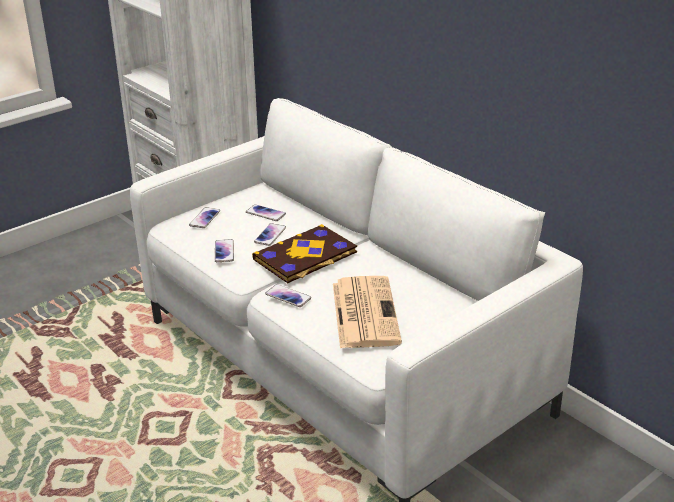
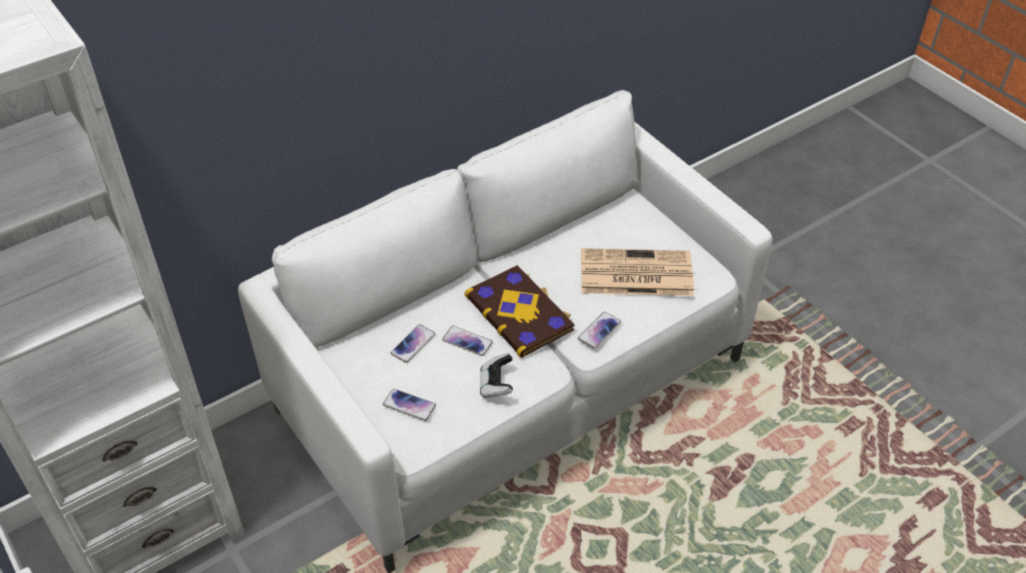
camera: 85 degrees left, 15 degrees up
phone [215,239,234,262] -> game controller [480,353,513,398]

